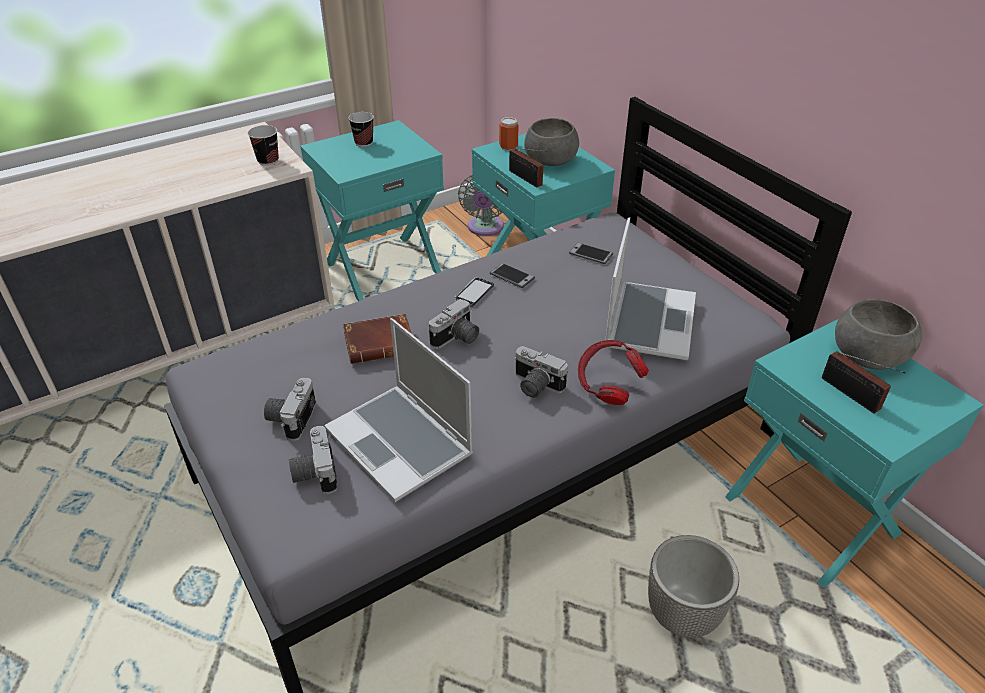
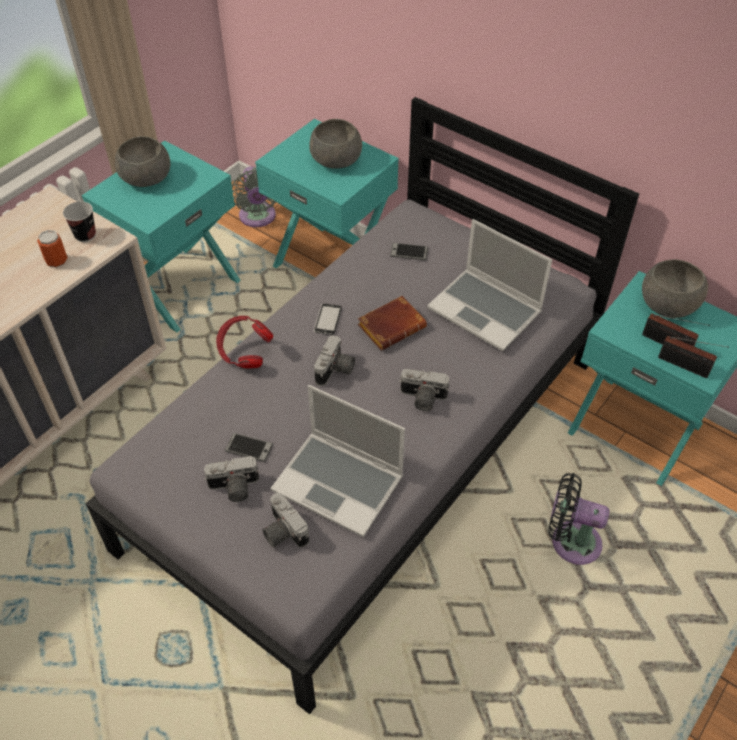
camera: 20 degrees left, 10 degrees up
camera [264,378,316,441] -> camera turned 90 degrees counterclockwise [204,456,259,502]
brown book [343,314,411,364] -> brown book moved to [358,296,427,350]
cup [348,112,374,147] -> grey bowl [115,136,170,187]
phone [490,263,535,288] -> phone moved to [225,433,273,462]
can [499,117,519,151] -> can moved to [37,230,68,268]
radio [509,148,546,187] -> radio moved to [658,336,729,378]
red headphones [578,340,649,405] -> red headphones moved to [216,316,273,368]
laptop [605,217,696,361] -> laptop turned 135 degrees clockwise [427,219,552,352]
planter [648,535,739,638] -> black fan [548,473,610,565]

